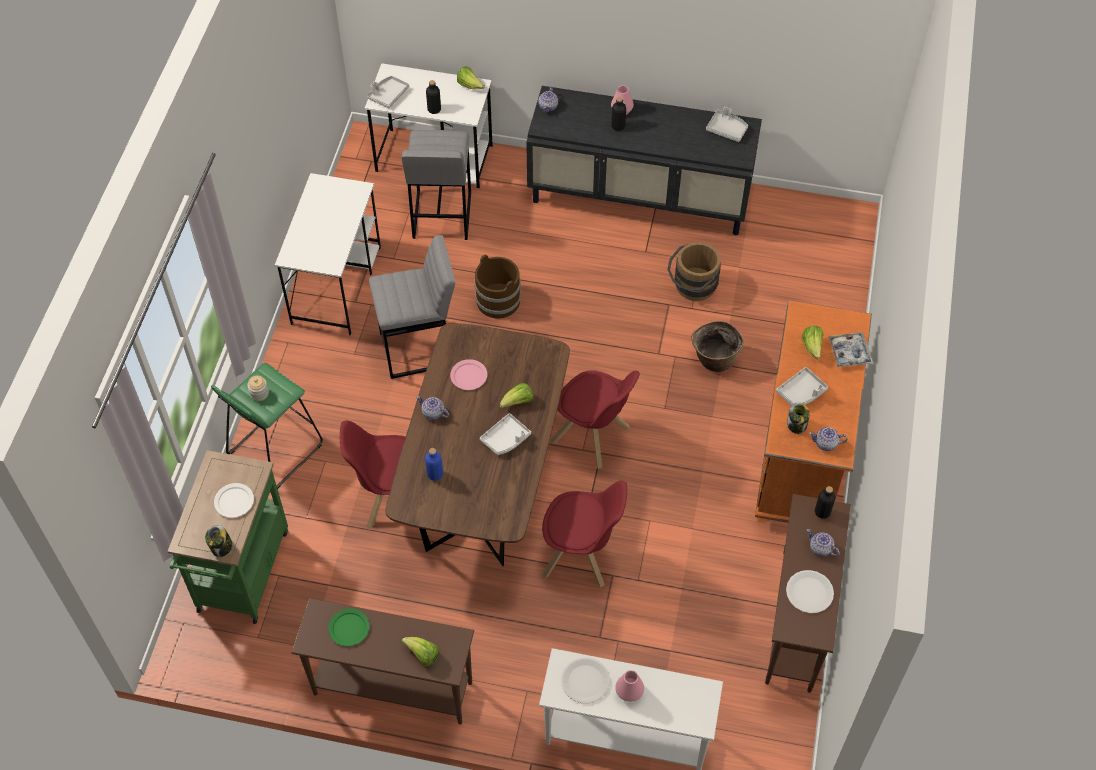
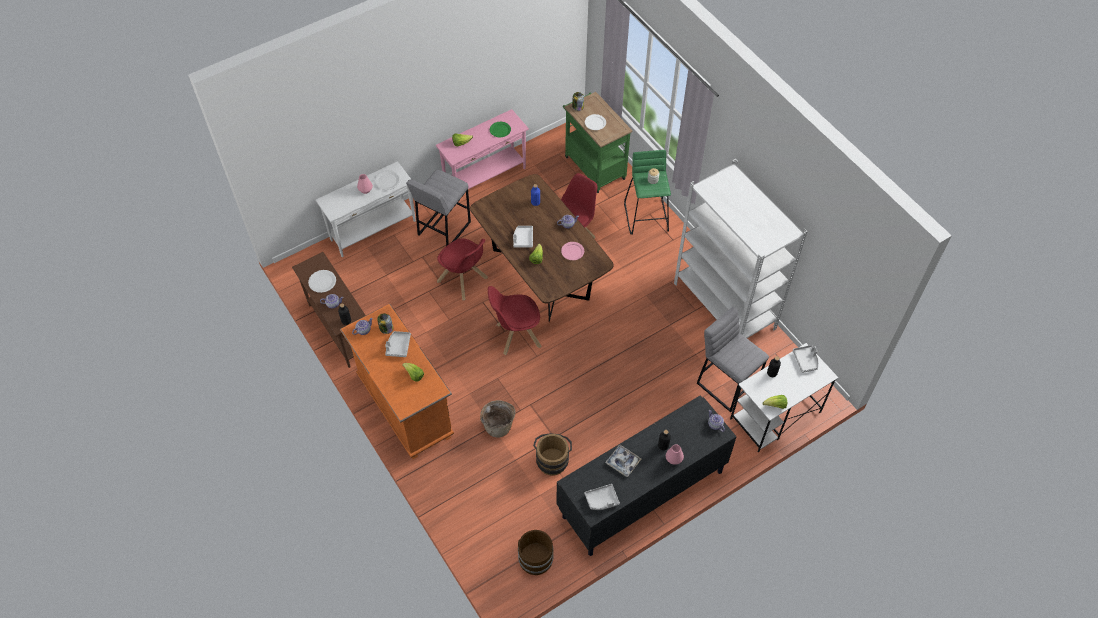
camera: 135 degrees right, 0 degrees up
white desk [275,173,381,335] -> white bookcase [674,159,808,338]
brown console table [292,598,474,725] -> pink console table [436,109,529,189]
grey stool [369,235,455,379] -> grey stool moved to [406,170,471,246]
brown bucket [475,255,521,318] -> brown bucket moved to [518,530,553,575]
red chair [541,481,627,587] -> red chair turned 105 degrees counterclockwise [437,238,488,300]
tray [828,332,873,367] -> tray moved to [605,444,641,477]

